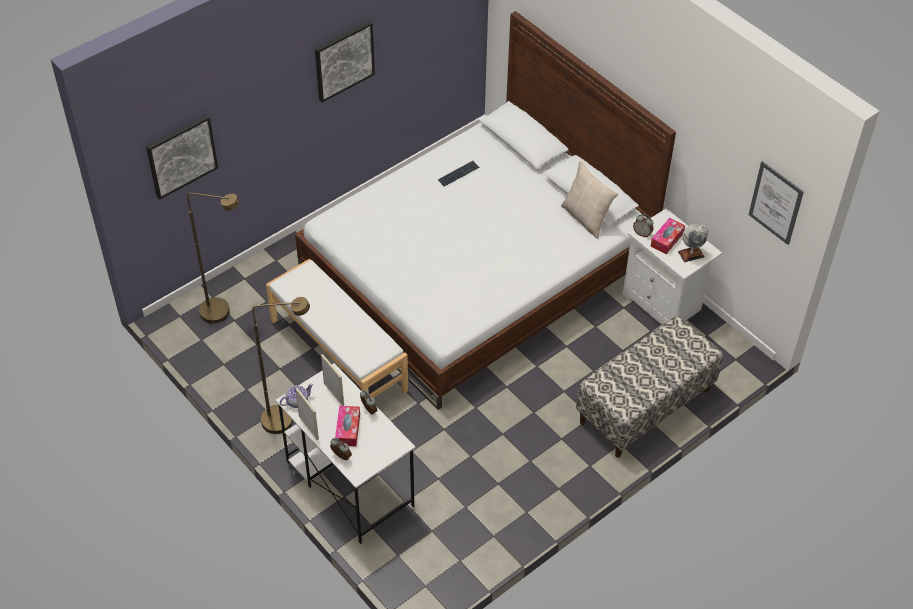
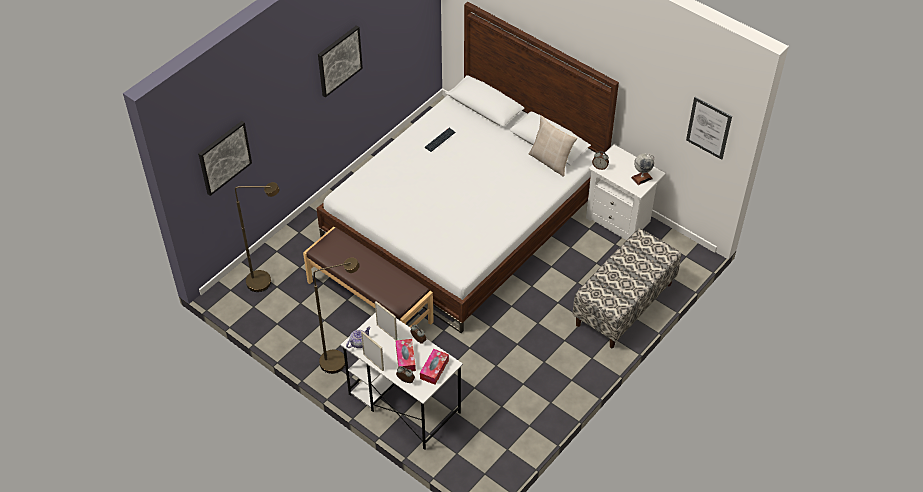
camera: 10 degrees left, 0 degrees up
white bench [266,259,408,398] -> brown bench [303,227,434,328]
tissue box [650,218,685,254] -> tissue box moved to [420,349,449,385]

